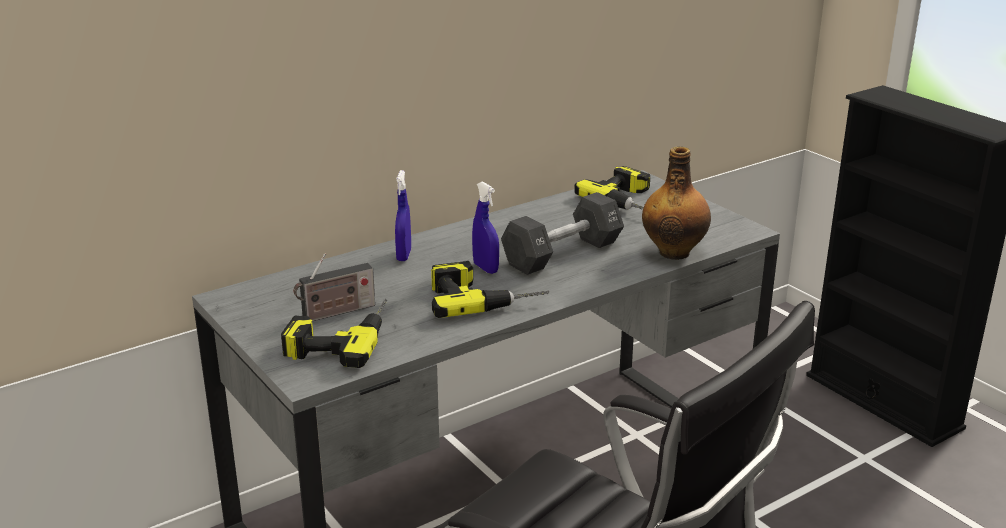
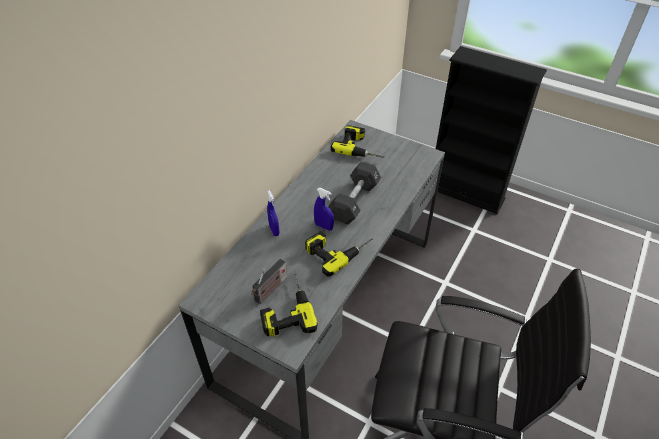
camera: 25 degrees left, 20 degrees up
bottle [642,147,711,260] -> none

